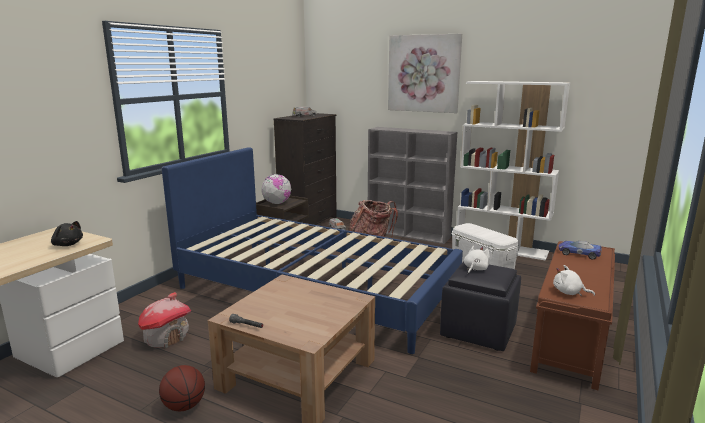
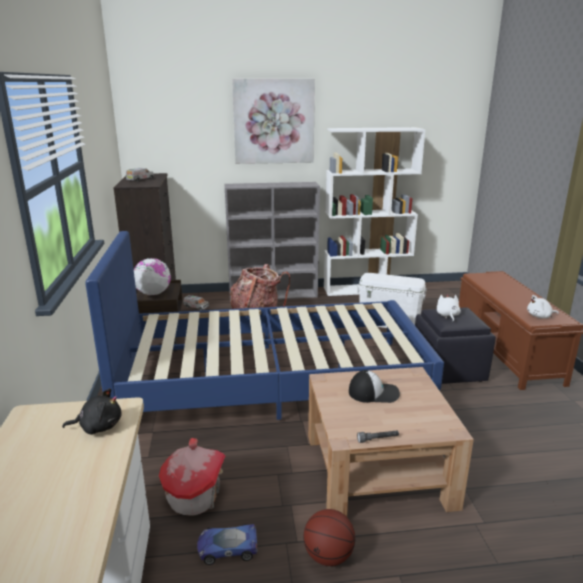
camera: 35 degrees left, 5 degrees up
toy car [559,241,602,259] -> toy car moved to [197,524,258,565]
none -> cap [349,370,400,403]

